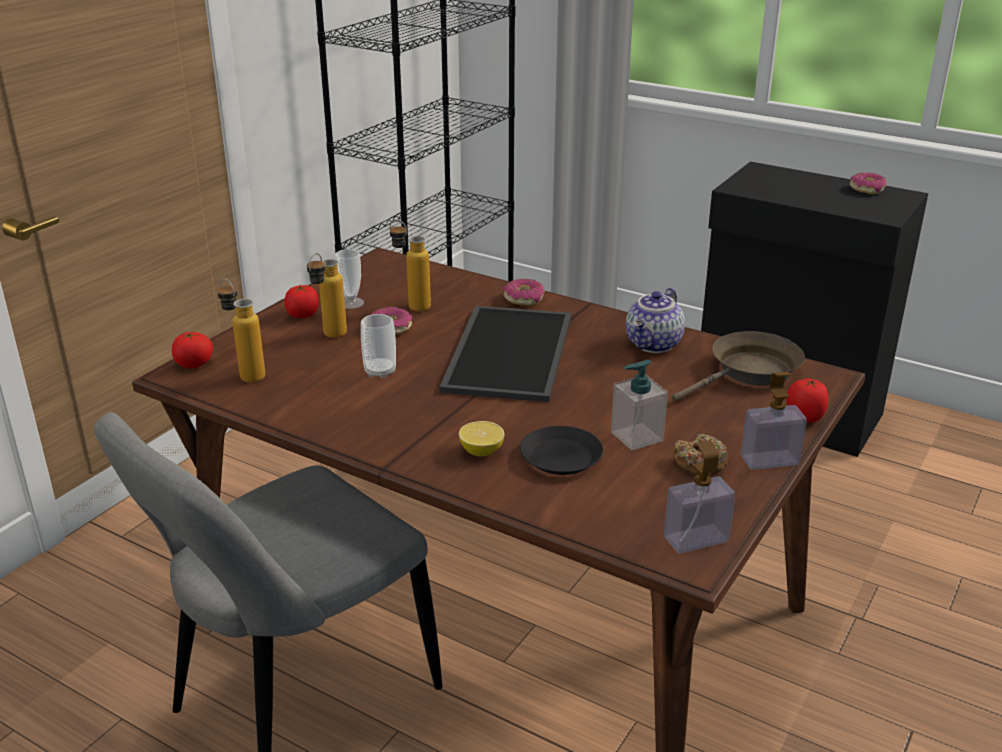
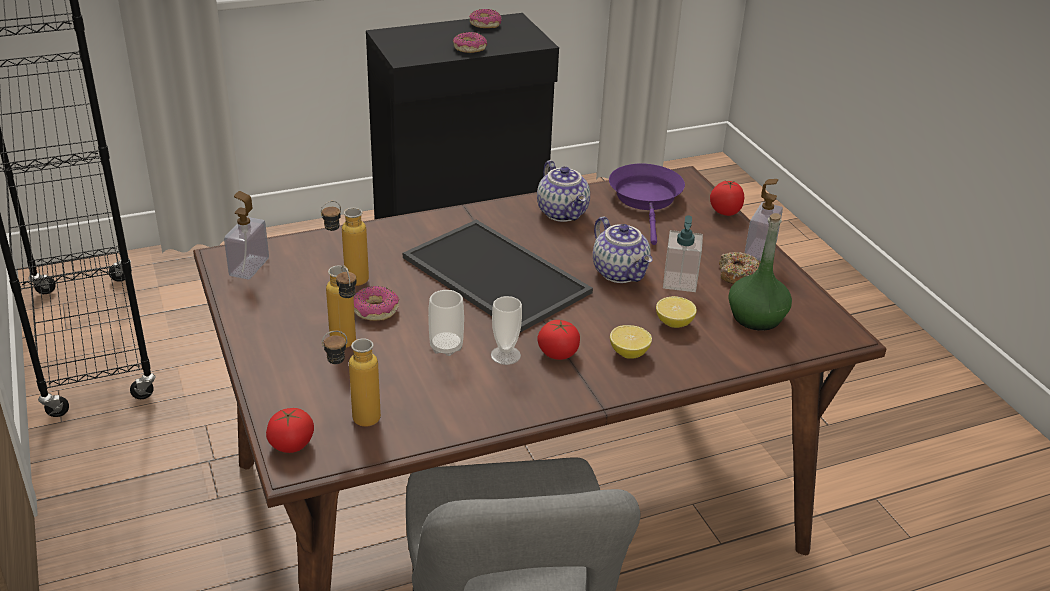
camera: 55 degrees left, 5 degrees up
tomato [284,285,319,318] -> tomato moved to [537,320,580,360]
cup [335,249,364,309] -> cup moved to [491,296,522,365]
donut [503,279,545,306] -> donut moved to [453,32,487,53]
black plate [520,426,603,475] -> lemon [656,296,697,328]
soap dispenser [664,441,735,553] -> soap dispenser moved to [224,191,269,279]
brown frying pan [672,331,805,402] -> purple frying pan [609,163,685,245]
none -> teapot [593,216,653,283]
none -> green bottle [728,213,792,331]

